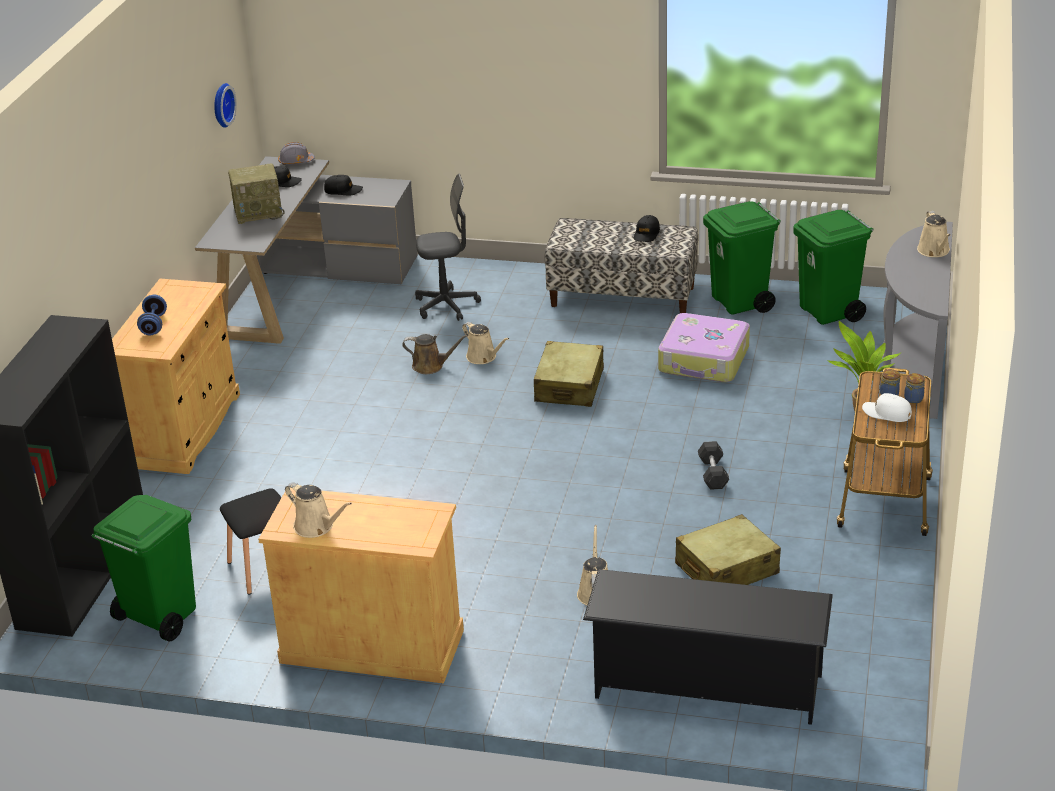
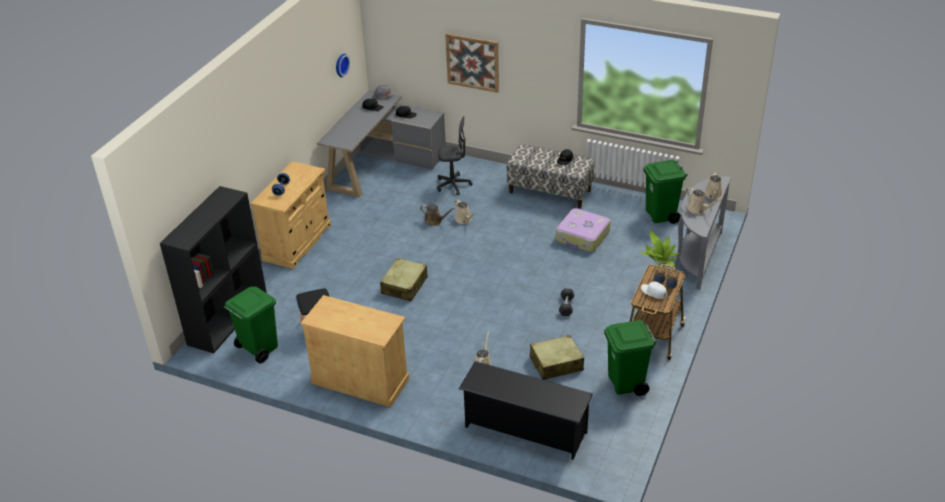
camera: 10 degrees right, 5 degrees up
radio [228,163,285,224] -> none
beige watering can [285,482,352,538] -> beige watering can moved to [686,188,721,214]
beige suitcase [534,341,604,407] -> beige suitcase moved to [380,258,428,301]
green trash can [703,201,781,315] -> green trash can moved to [604,320,657,396]
none -> picture [445,33,499,93]

